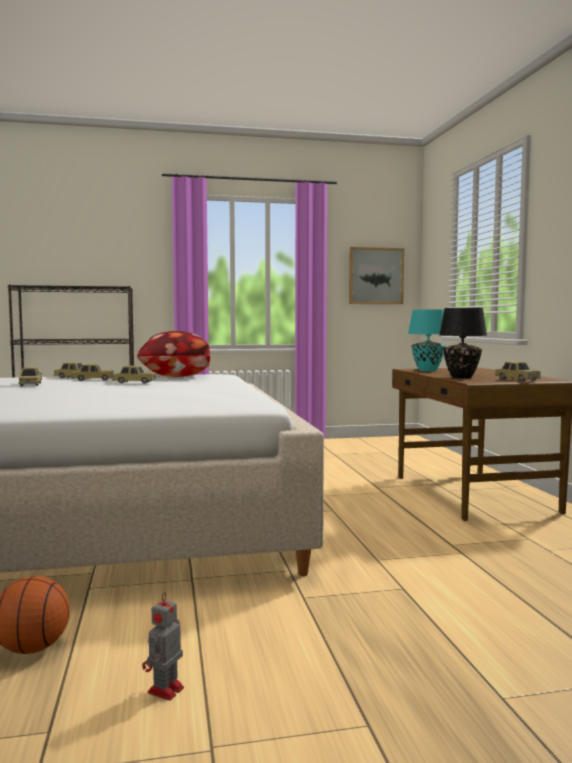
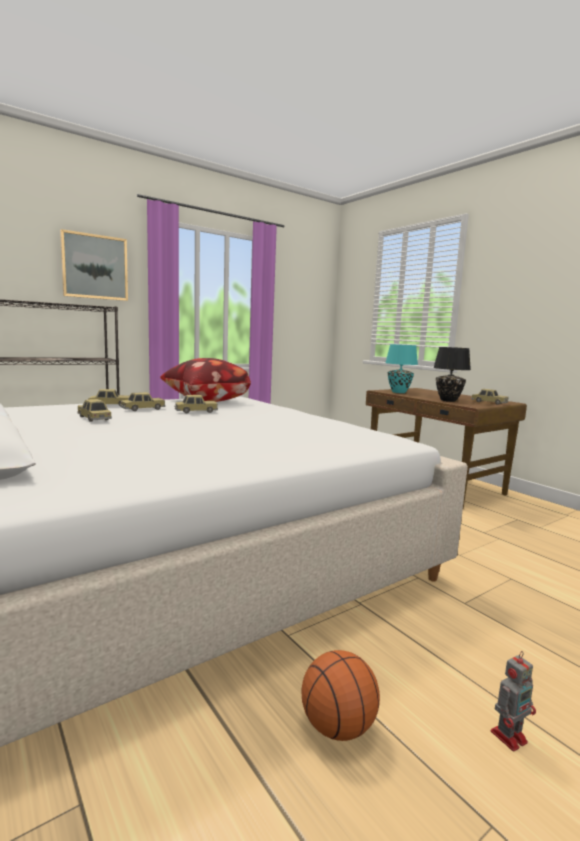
camera: 25 degrees left, 5 degrees up
toy robot [142,592,184,700] -> toy robot turned 120 degrees counterclockwise [491,651,536,752]
picture [349,247,404,304] -> picture moved to [60,229,128,301]

